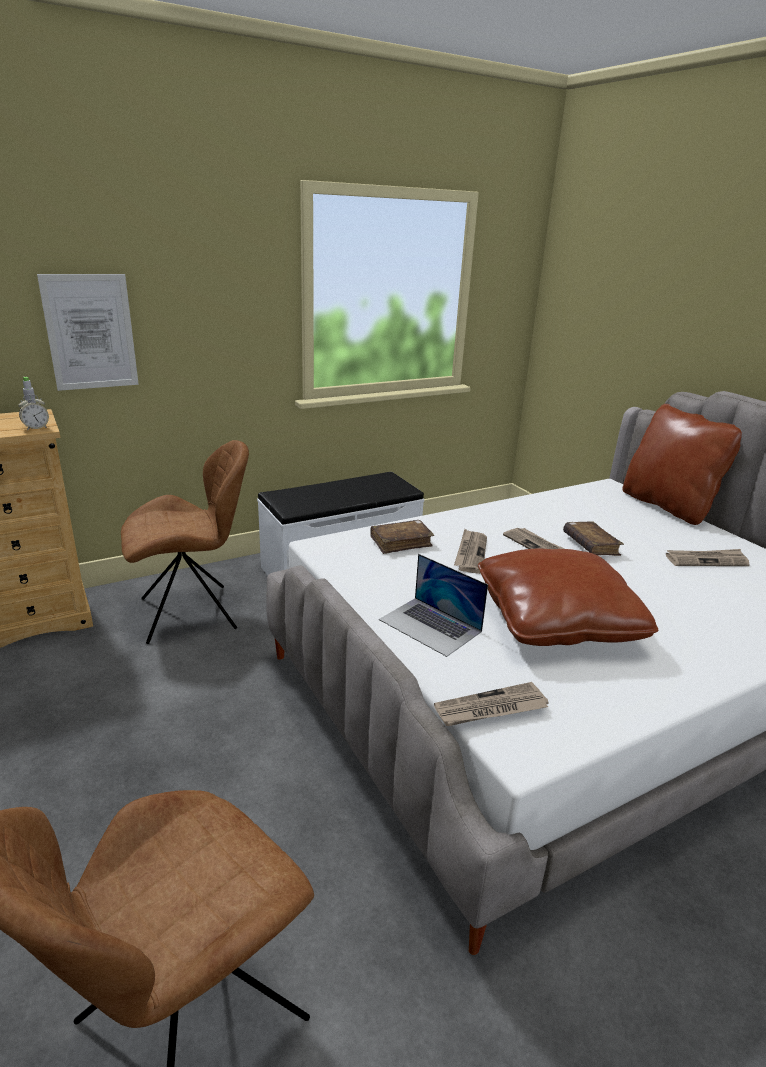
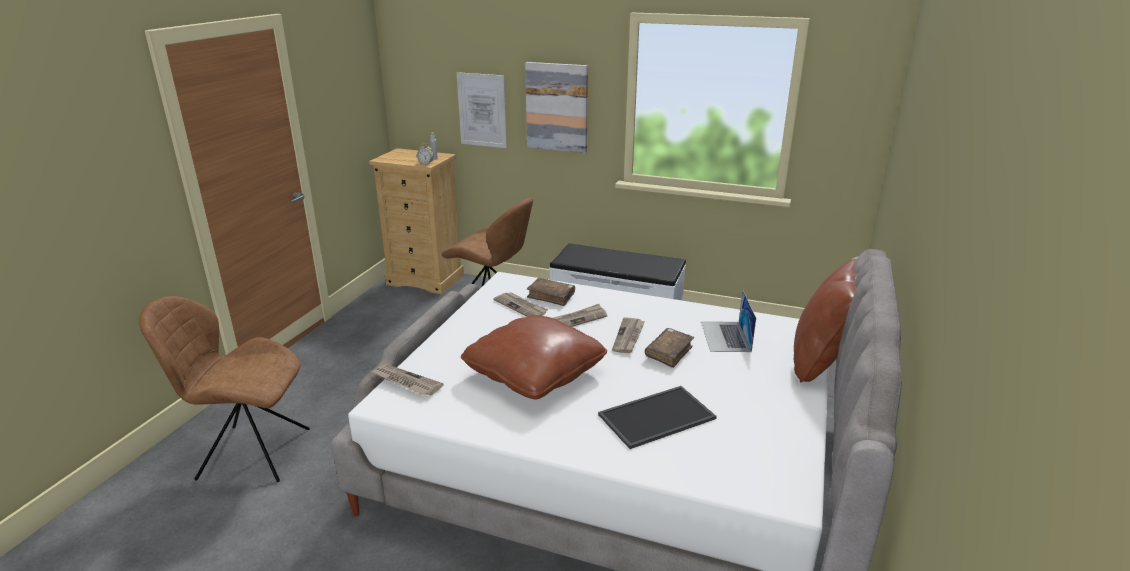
camera: 50 degrees right, 0 degrees up
laptop [379,554,488,657] -> laptop moved to [701,291,756,352]
newspaper [666,549,749,566] -> newspaper moved to [493,292,548,317]
none -> picture [525,62,588,153]
none -> tray [598,386,717,449]

